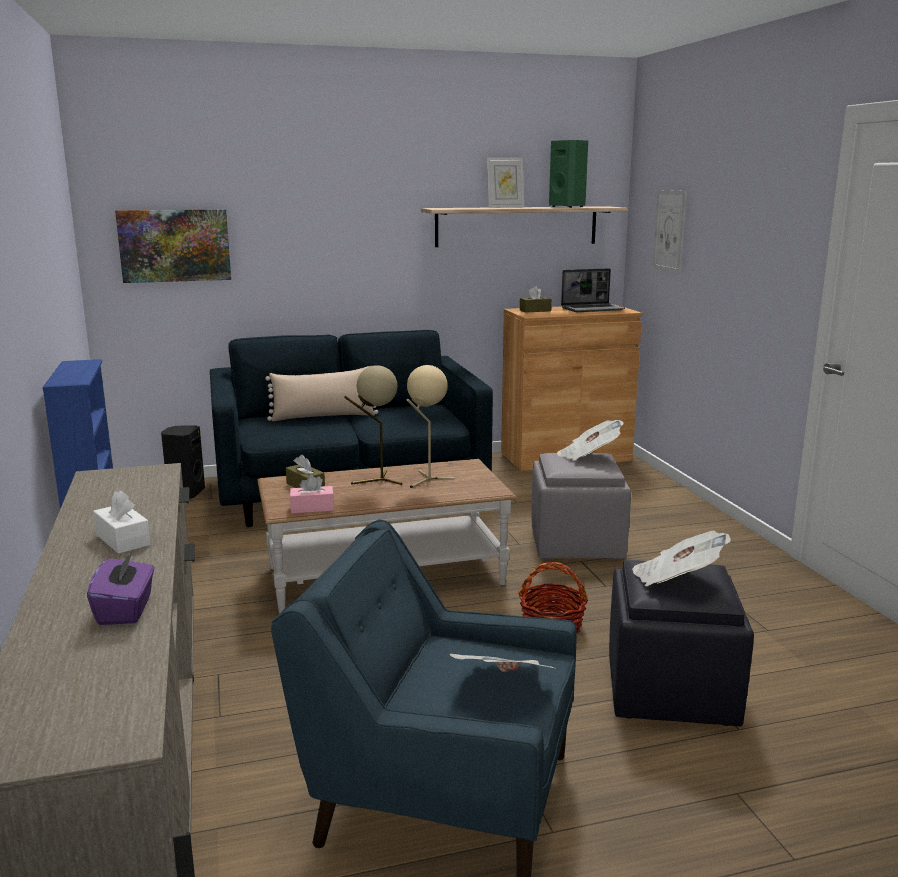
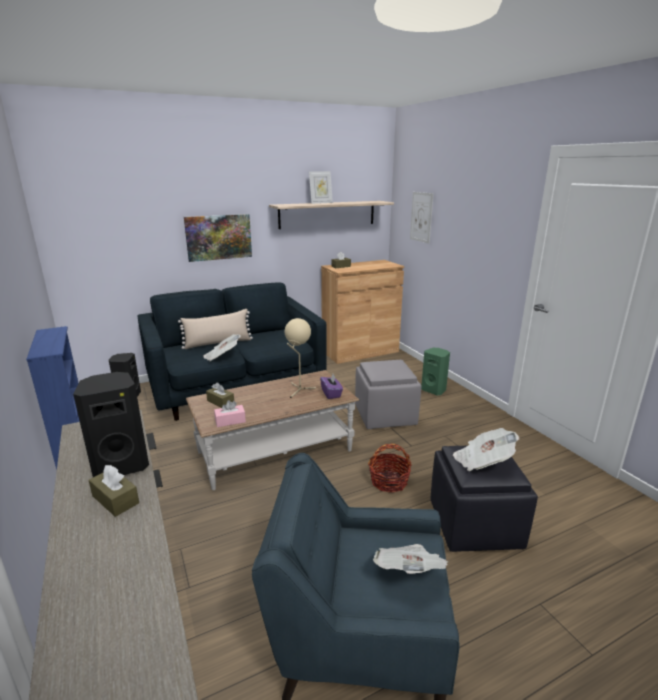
camera: 10 degrees left, 5 degrees up
purple tissue box [87,550,155,625] -> purple tissue box moved to [320,374,343,399]
white tissue box [93,490,151,554] -> brown tissue box [89,465,139,517]
picture [115,209,231,283] -> picture moved to [184,214,252,262]
beige table lamp [344,365,402,485] -> none
green speaker [549,140,588,208] -> green speaker moved to [421,348,450,395]
newspaper [557,420,624,460] -> newspaper moved to [203,334,241,361]
laptop [561,268,625,312] -> none
none -> black speaker [73,372,149,477]

